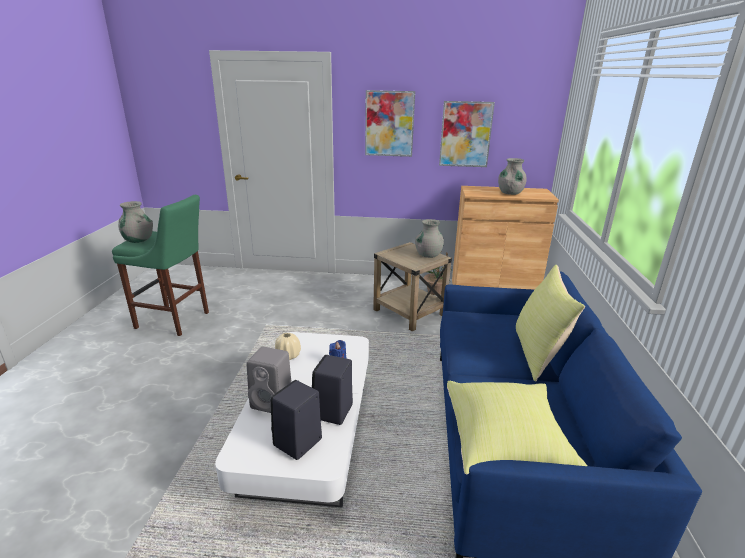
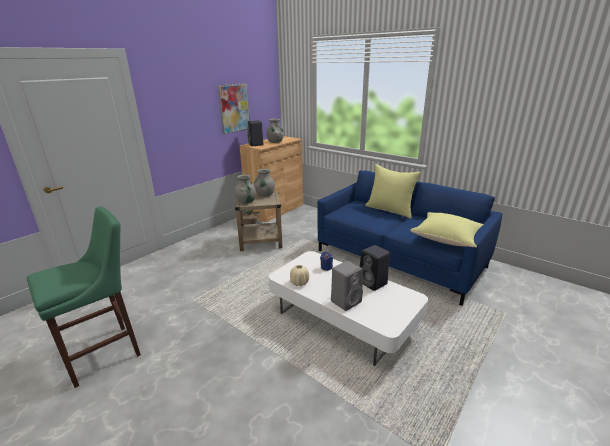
camera: 55 degrees left, 0 degrees up
grey vase [118,201,153,243] -> grey vase moved to [234,175,256,204]
black speaker [271,380,322,460] -> black speaker moved to [248,120,264,146]
picture [365,90,415,157] -> none

